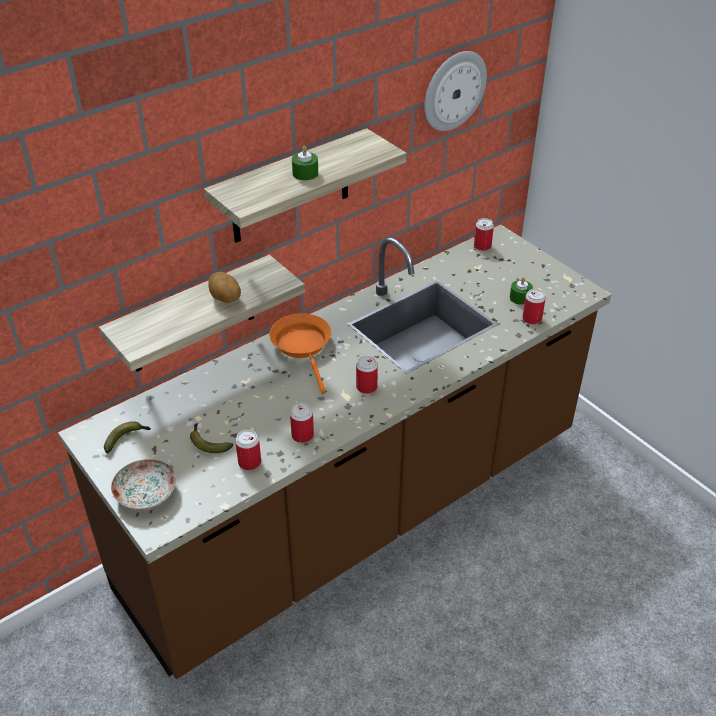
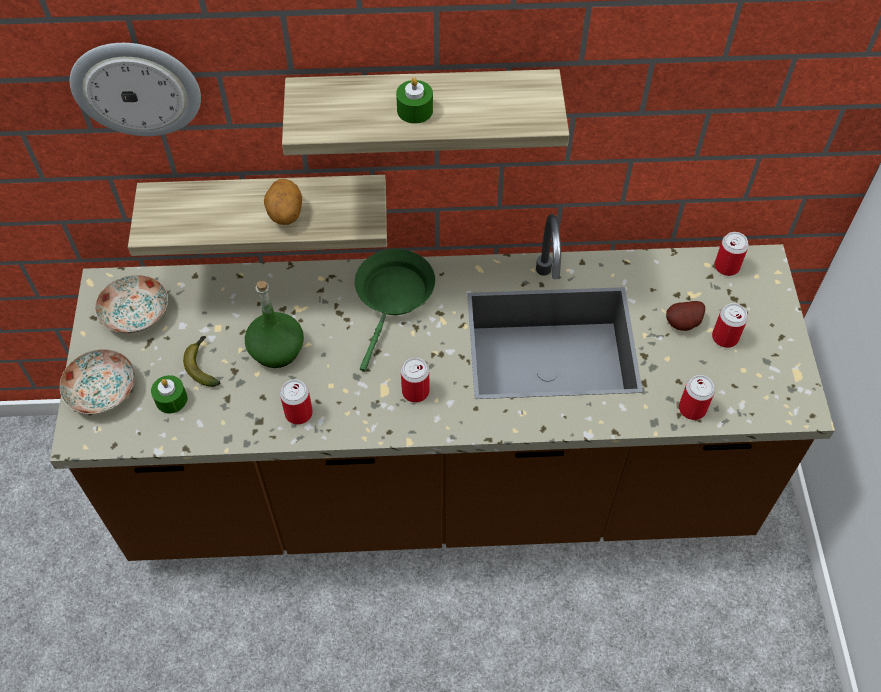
camera: 35 degrees right, 15 degrees up
banana [104,421,151,453] -> plate [95,275,168,333]
can [235,430,261,470] -> can moved to [712,303,748,348]
orange frying pan [269,313,331,393] -> green frying pan [355,249,435,372]
wall clock [424,51,487,131] -> wall clock moved to [70,43,201,136]
green candle [510,277,533,305] -> green candle moved to [151,375,187,413]
none -> green bottle [245,281,304,368]
none -> potato [666,301,705,331]

